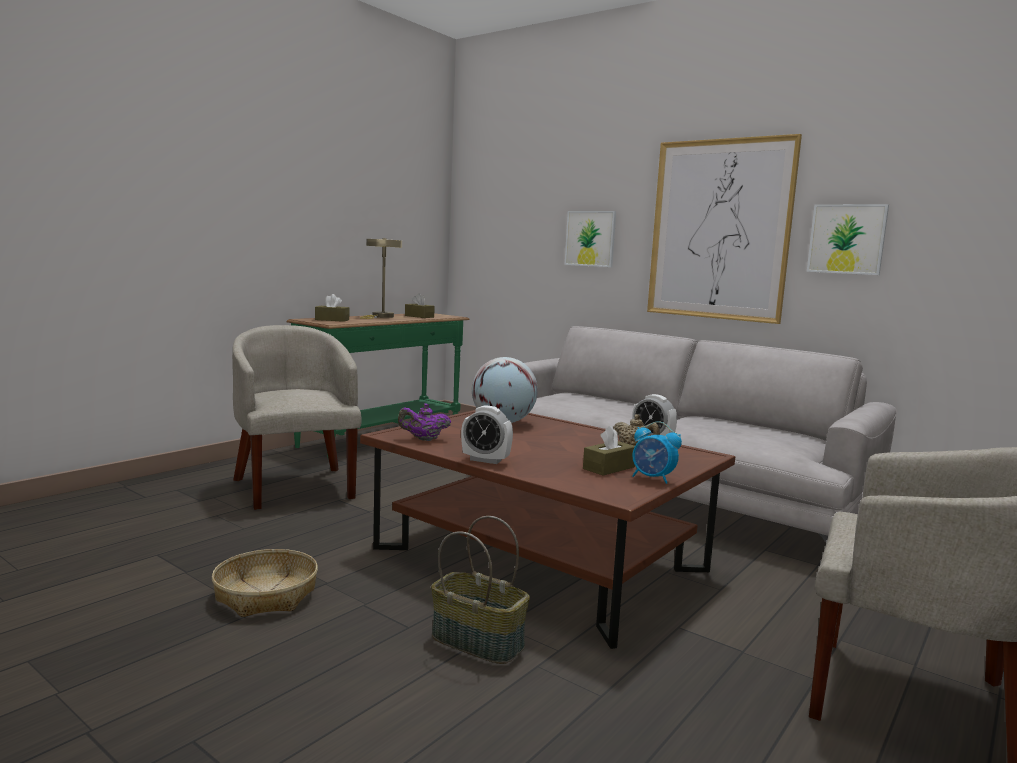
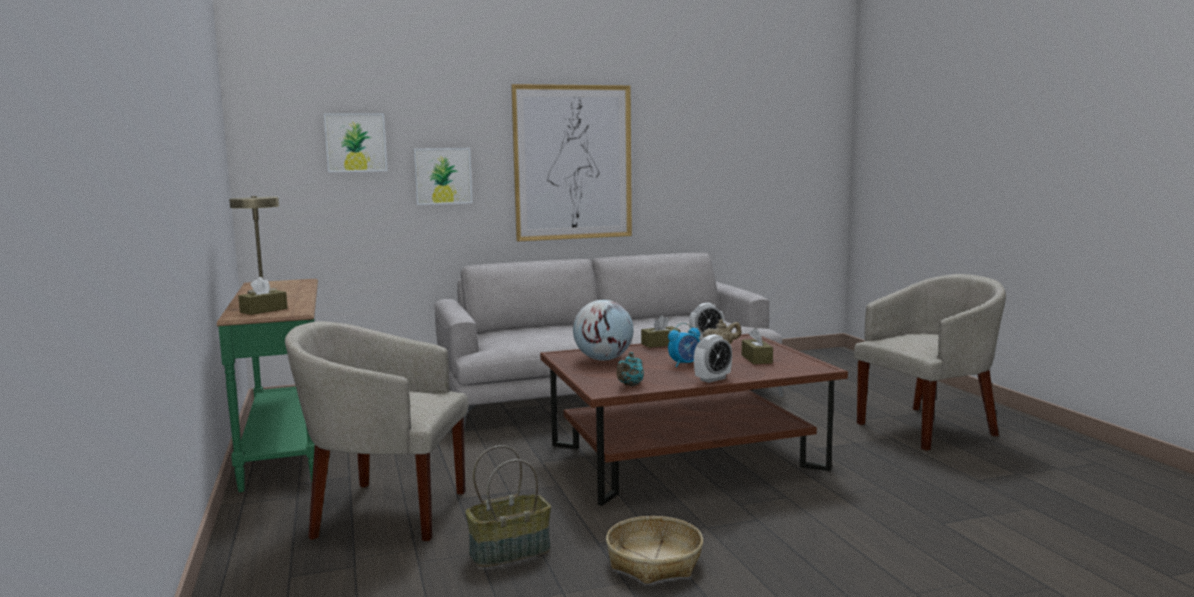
camera: 55 degrees left, 0 degrees up
purple teapot [398,403,451,441] -> turquoise teapot [616,352,644,386]
brown tissue box [405,293,435,318] -> brown tissue box moved to [641,315,680,348]
basket [431,516,530,664] -> basket moved to [465,445,551,567]
alarm clock [632,421,682,484] -> alarm clock moved to [668,323,700,367]
picture [807,204,889,275] -> picture moved to [324,113,387,172]

